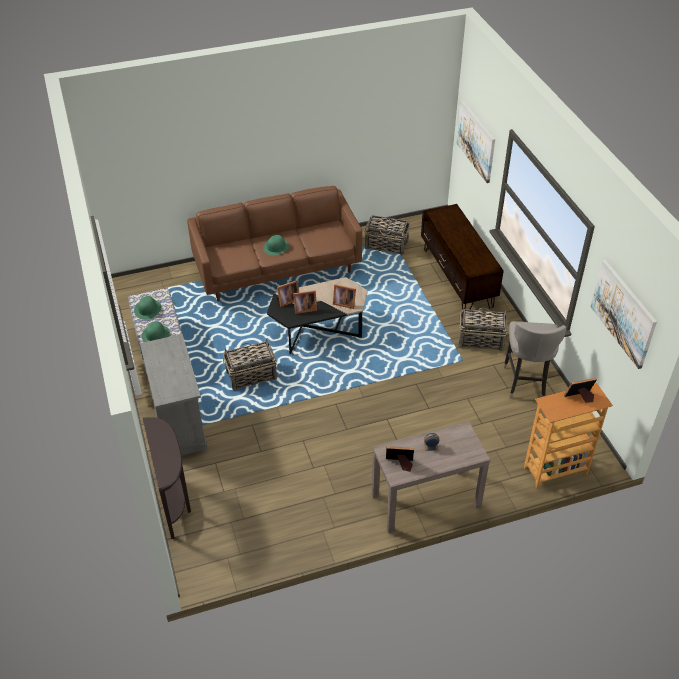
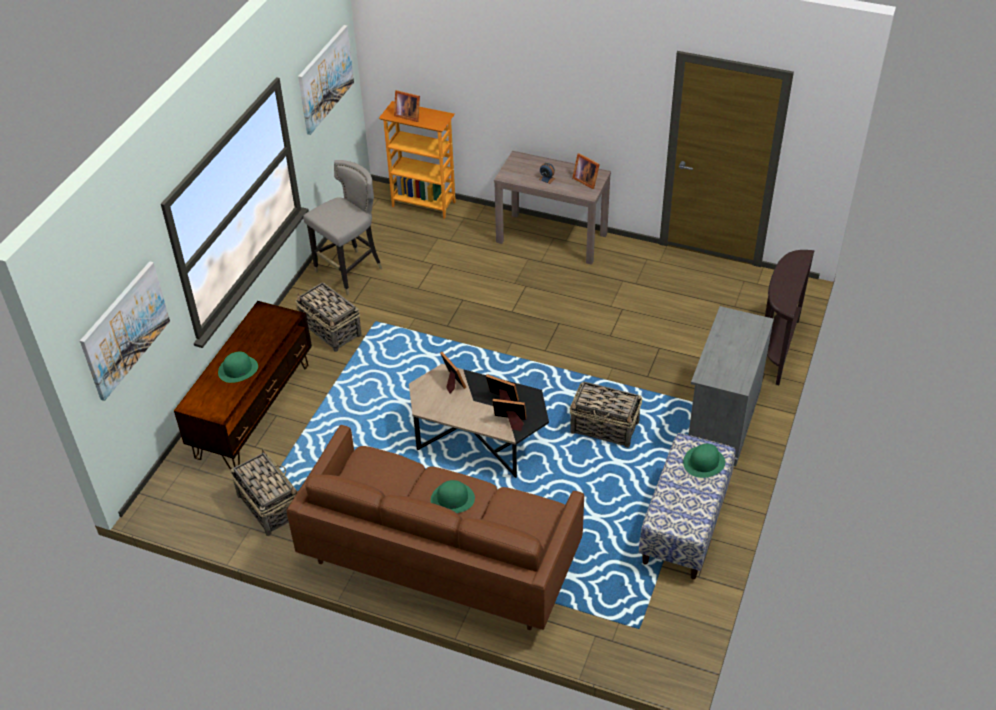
camera: 140 degrees left, 0 degrees up
green hat [134,296,162,320] -> green hat moved to [218,352,258,383]

